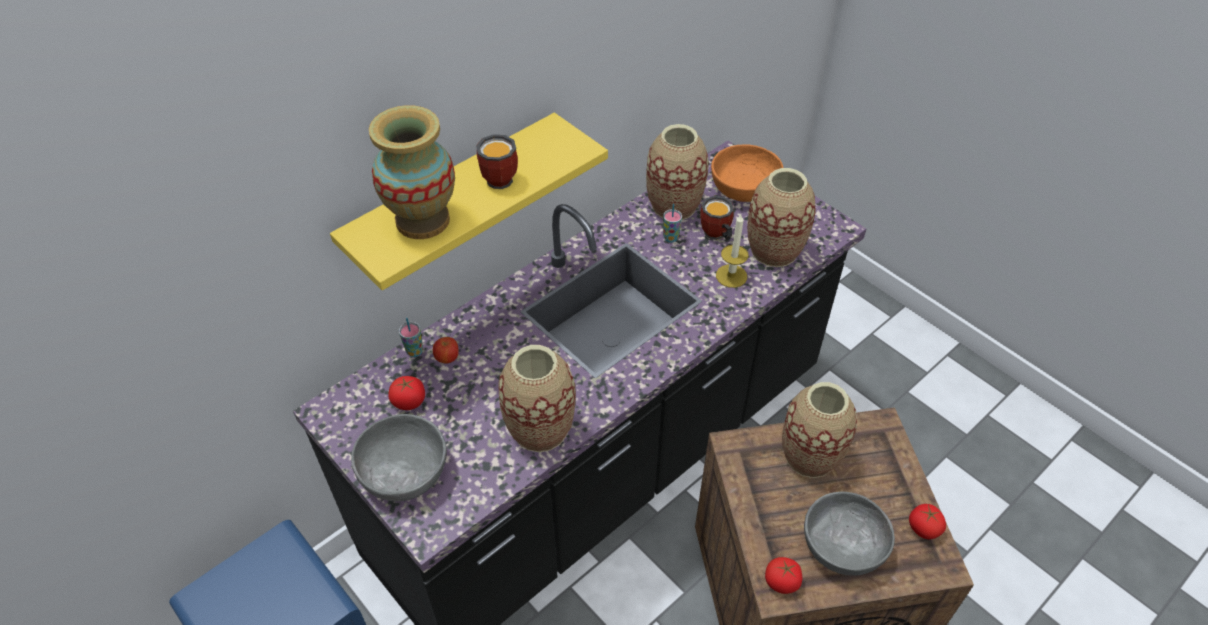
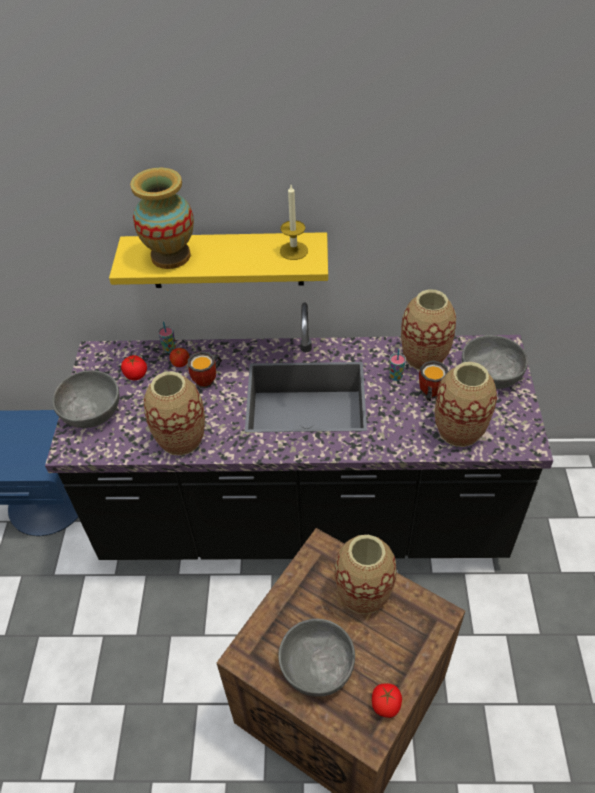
camera: 45 degrees right, 0 degrees up
mug [476,134,518,189] -> mug moved to [188,351,222,388]
orange bowl [711,144,783,202] -> grey bowl [462,335,528,389]
candle [716,214,749,288] -> candle moved to [280,185,308,260]
tomato [765,557,803,594] -> none

